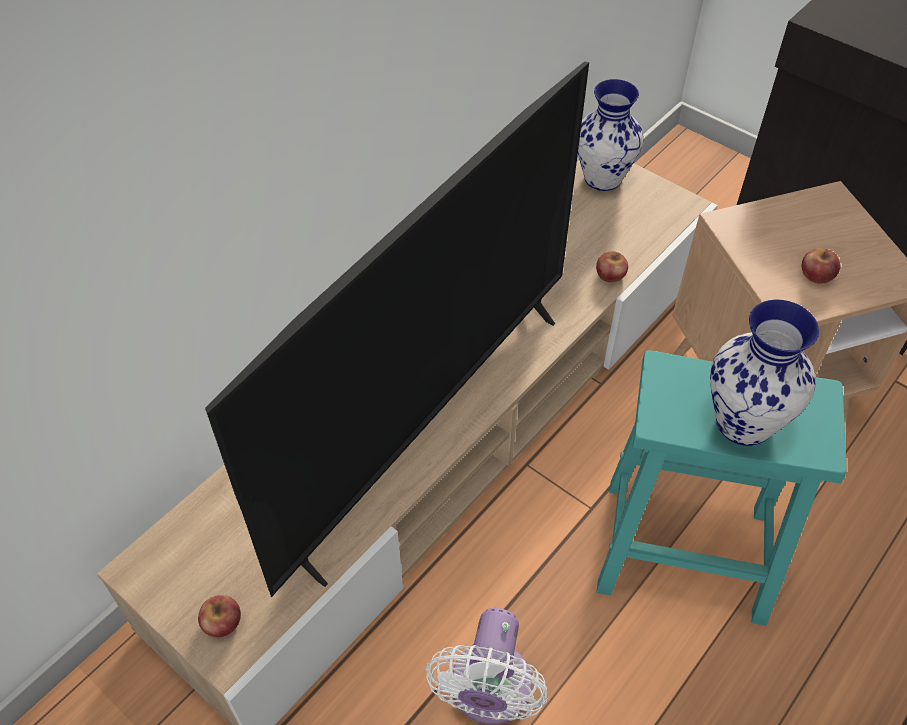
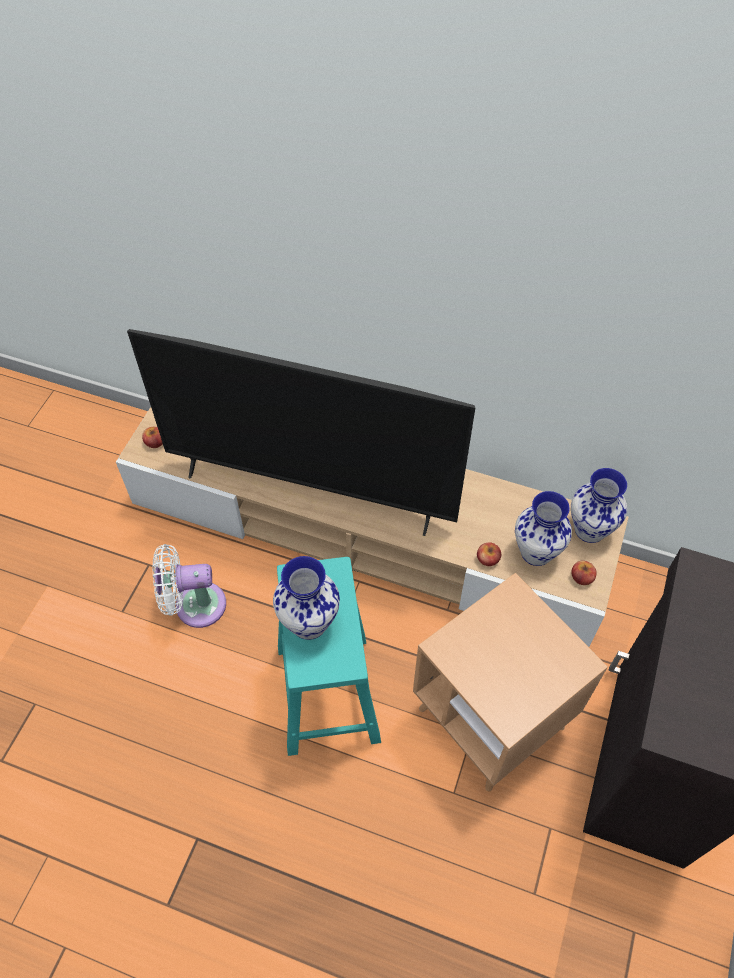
camera: 70 degrees right, 5 degrees up
apple [802,248,840,284] -> apple moved to [571,561,597,585]
none -> vase [515,491,572,566]

